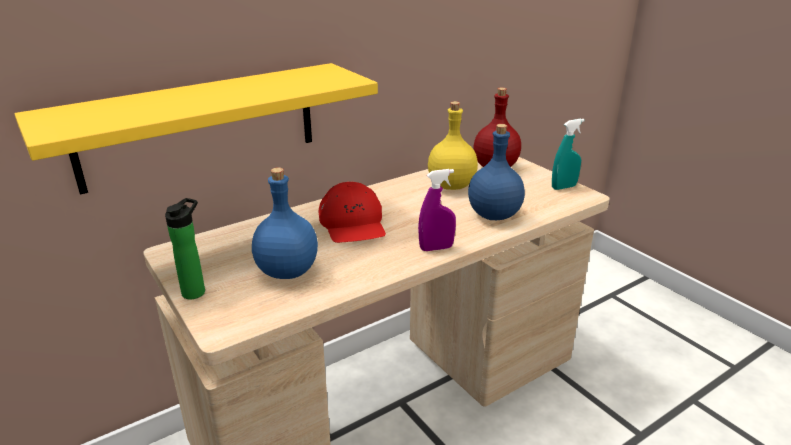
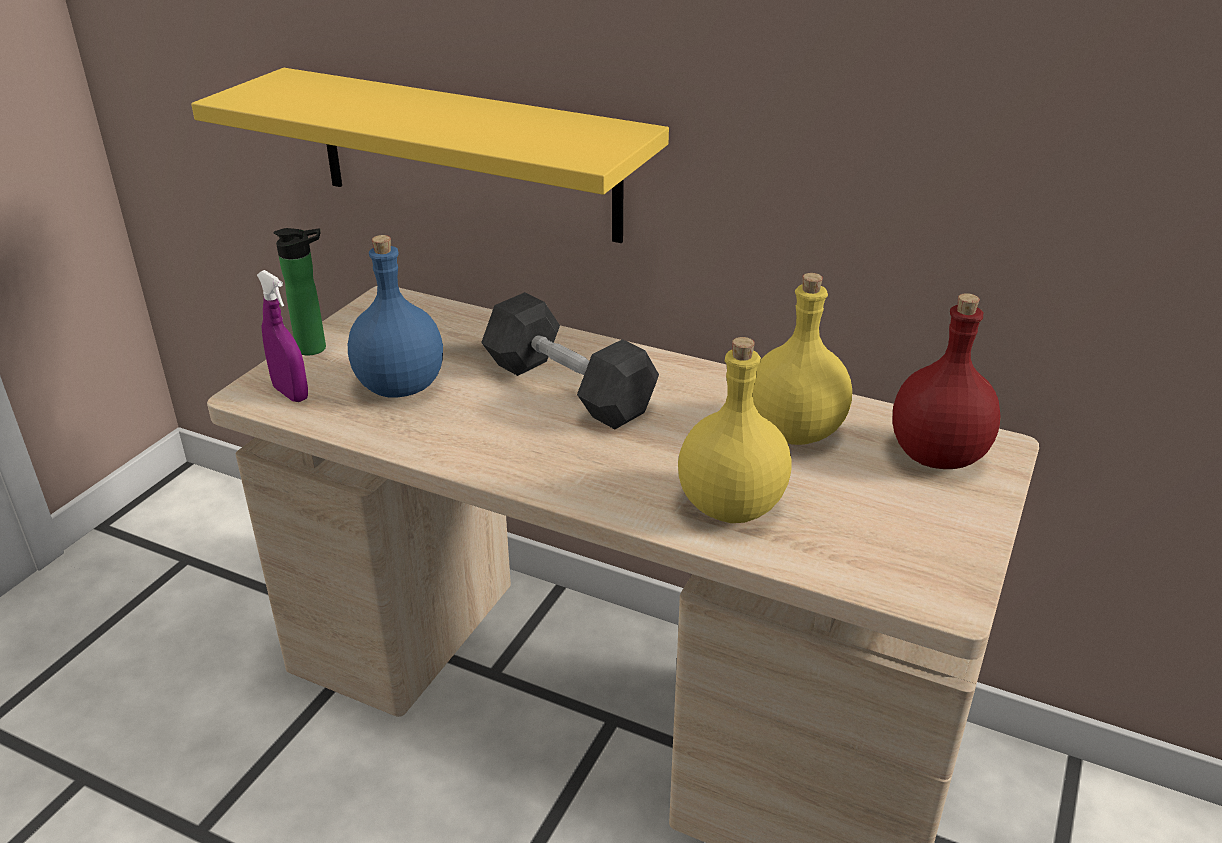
camera: 60 degrees right, 5 degrees up
red cap [319,182,386,243] -> black dumbbell [481,292,659,429]
purple spray bottle [418,169,456,251] -> purple spray bottle moved to [257,270,308,402]
blue bottle [468,124,525,220] -> yellow bottle [678,337,792,523]
turquoise spray bottle [552,119,585,190] -> none

